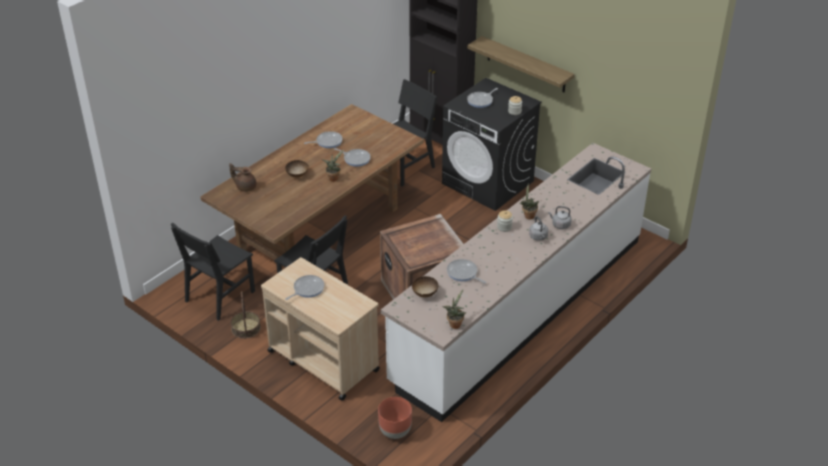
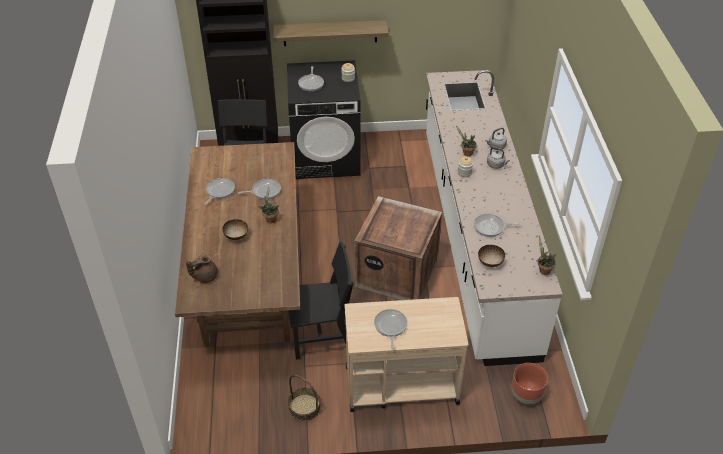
camera: 45 degrees left, 5 degrees up
black chair [171,222,255,321] -> none

